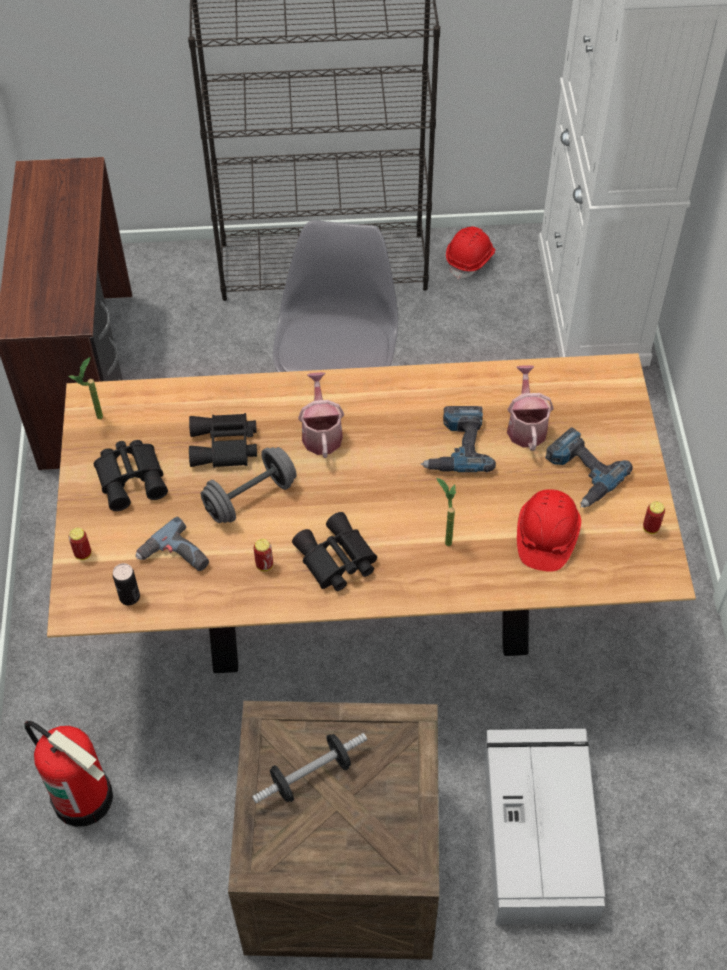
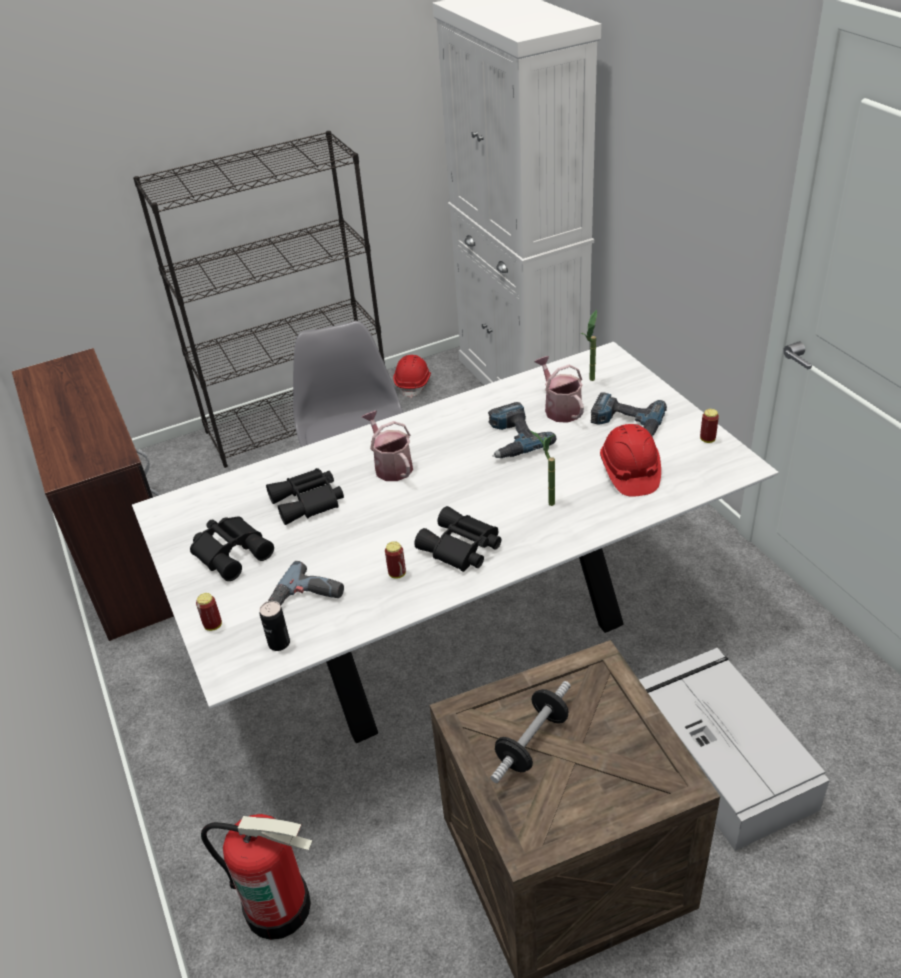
camera: 20 degrees left, 15 degrees down
brown dining table [47,353,696,673] -> white dining table [132,342,779,743]
potted plant [69,357,103,419] -> potted plant moved to [581,309,597,381]
grey dumbbell [201,447,297,523] -> none

